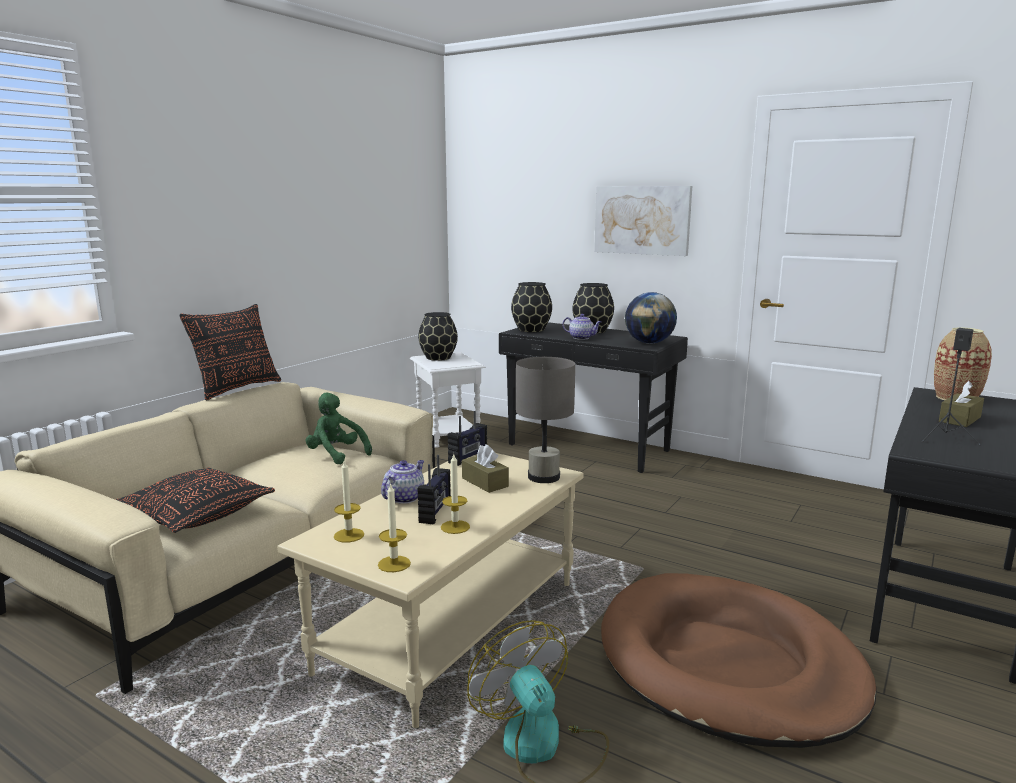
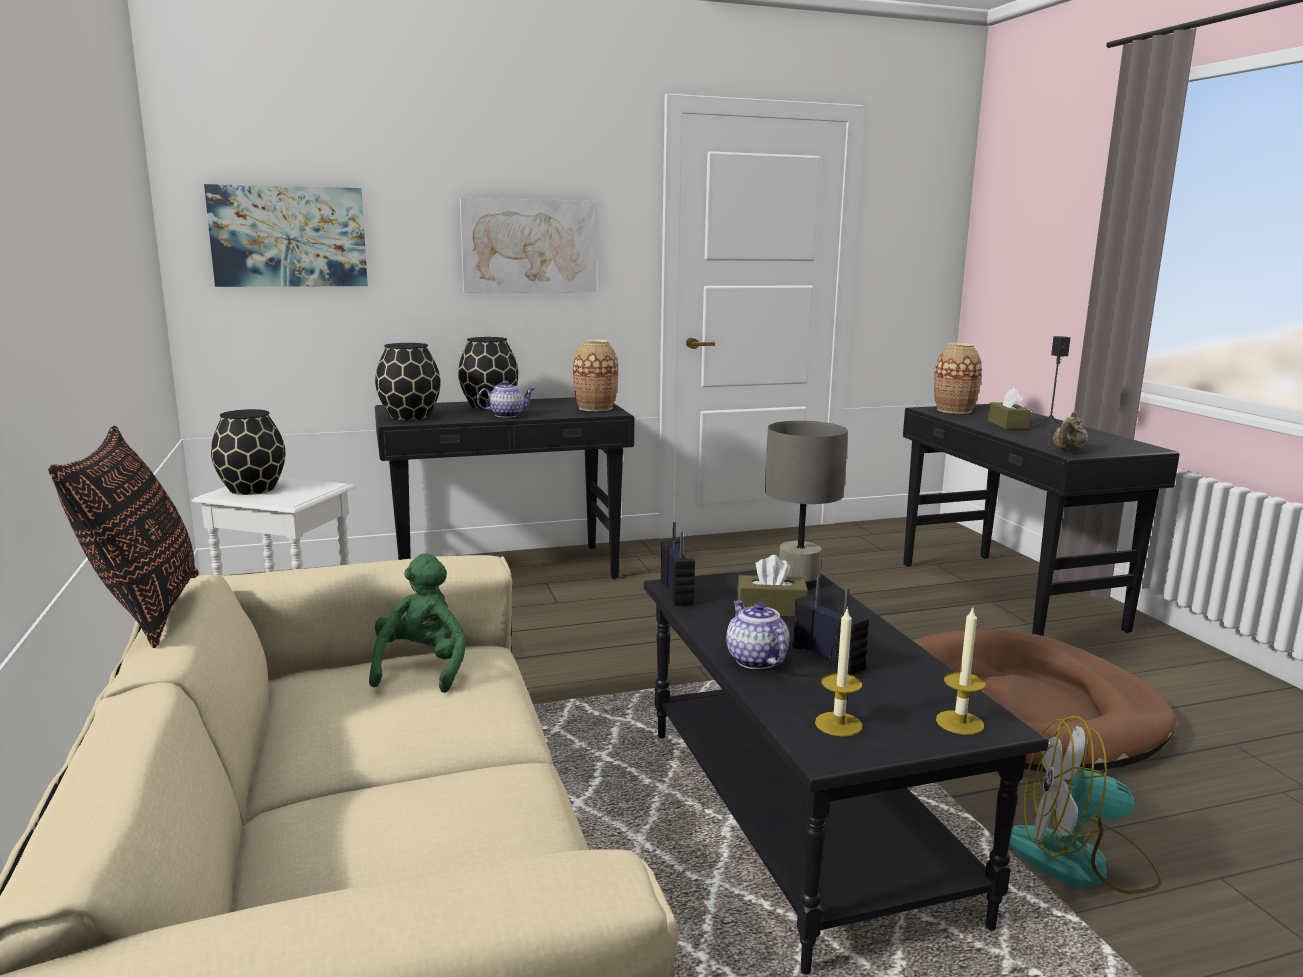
camera: 50 degrees left, 0 degrees up
black pillow [115,468,275,533] -> none
beige coffee table [277,453,584,728] -> black coffee table [644,570,1049,975]
green plush toy [306,392,372,465] -> green plush toy turned 105 degrees clockwise [369,553,467,693]
candle [441,454,470,534] -> none
globe [625,292,677,344] -> vase [573,339,618,411]
none -> picture [204,184,368,287]
none -> beige teapot [1053,412,1088,452]

